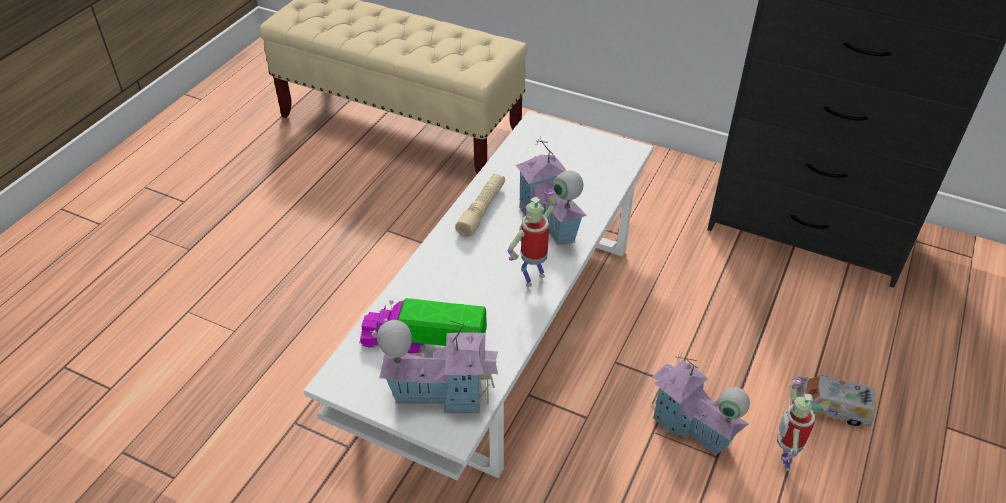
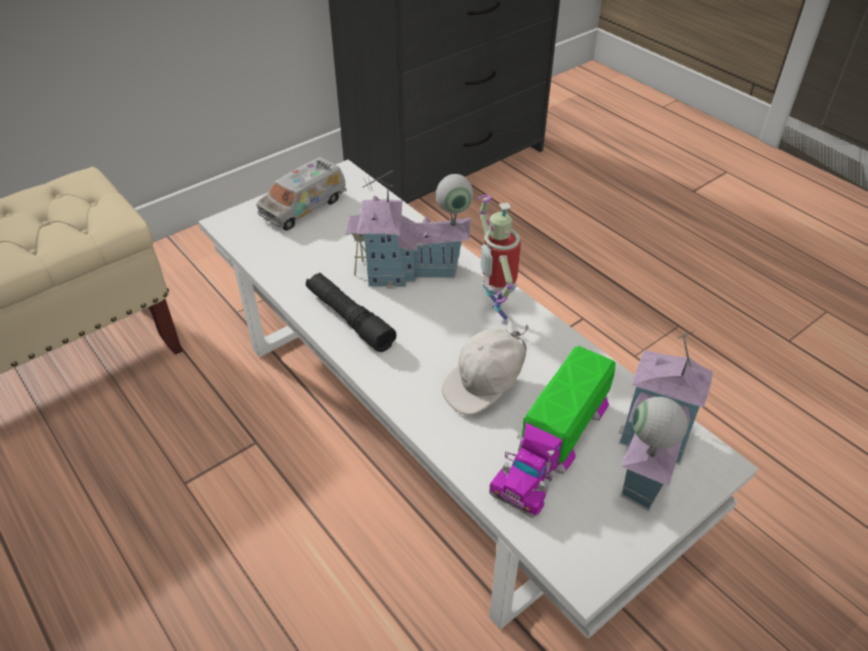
camera: 65 degrees left, 0 degrees up
beige flashlight [455,174,505,237] -> black flashlight [306,272,397,352]
toy house [651,351,750,455] -> none
toy robot [777,377,815,471] -> none
toy truck [792,376,875,427] -> toy truck moved to [256,157,347,231]
none -> white cap [442,324,529,415]

